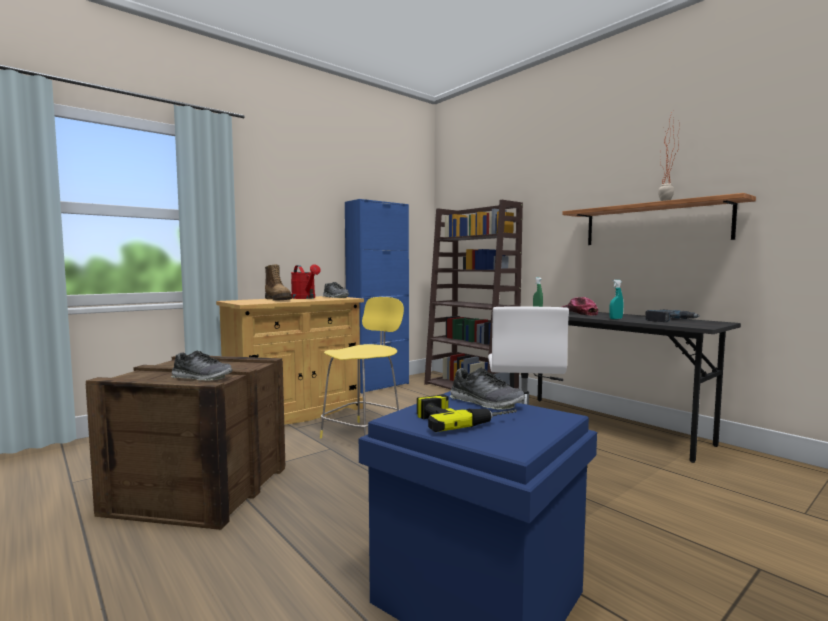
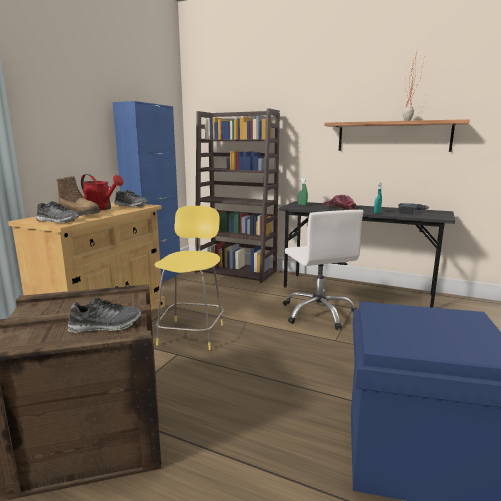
camera: 25 degrees left, 10 degrees up
power drill [417,394,517,432] -> none
shoe [449,368,525,410] -> shoe moved to [36,201,79,223]

